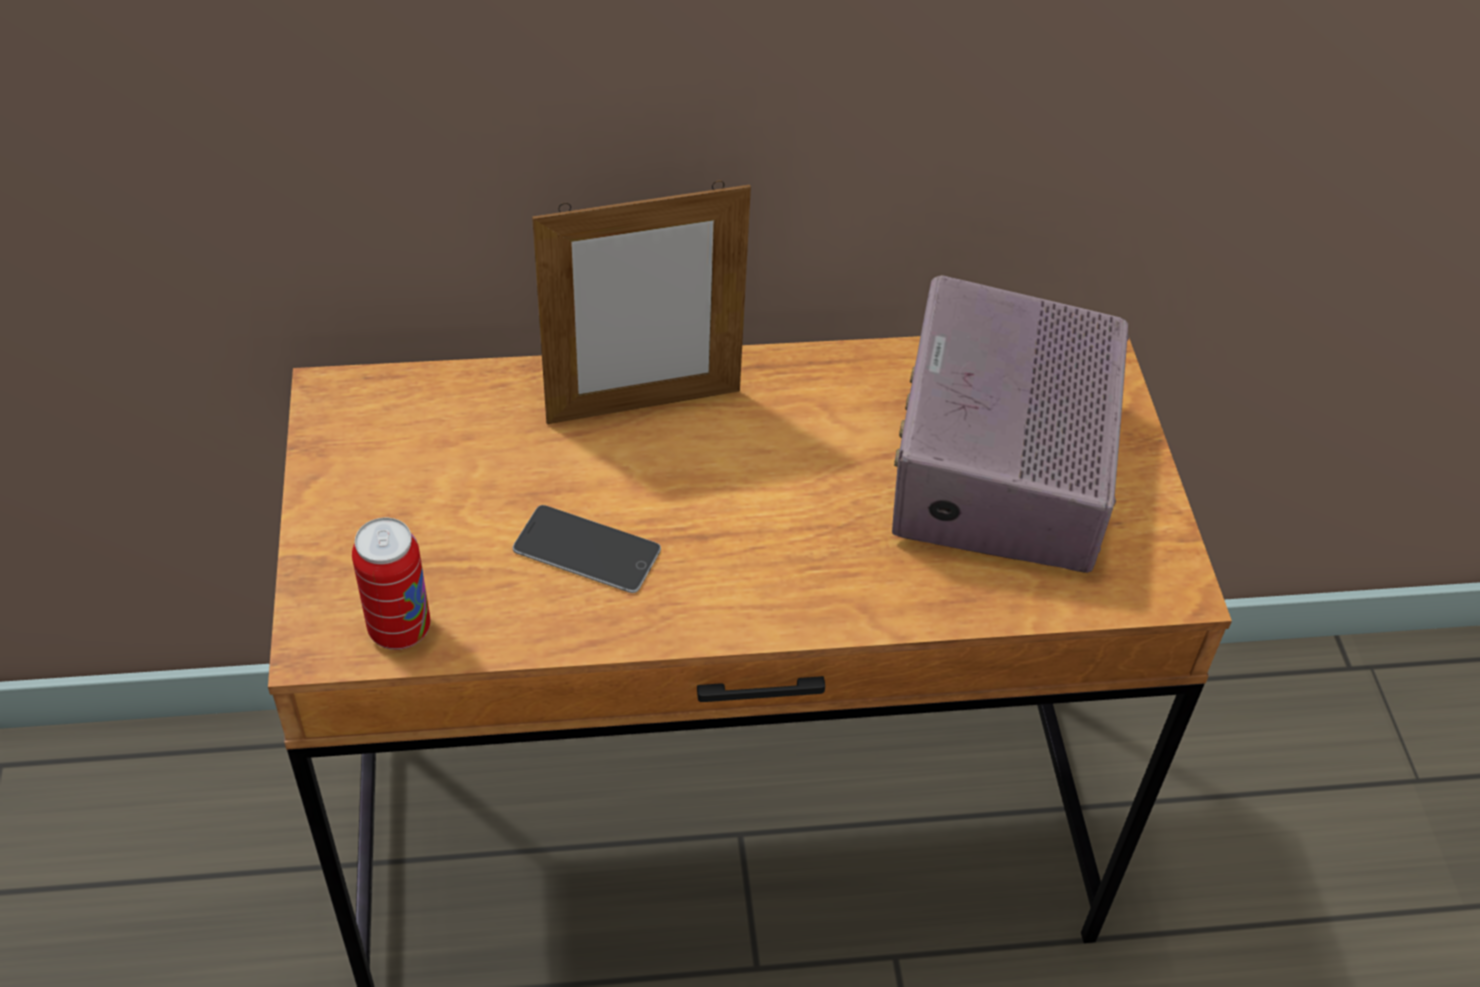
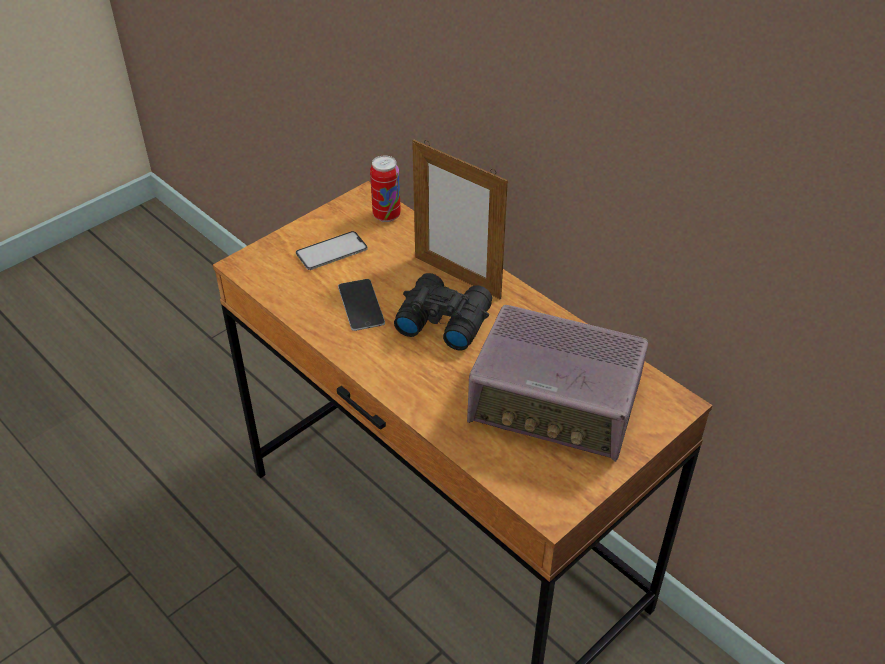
camera: 55 degrees right, 5 degrees down
can [352,518,430,650] -> can moved to [370,156,401,222]
radio [892,275,1129,573] -> radio turned 135 degrees counterclockwise [467,305,648,462]
none -> phone [296,231,368,270]
none -> black binoculars [394,273,492,350]

